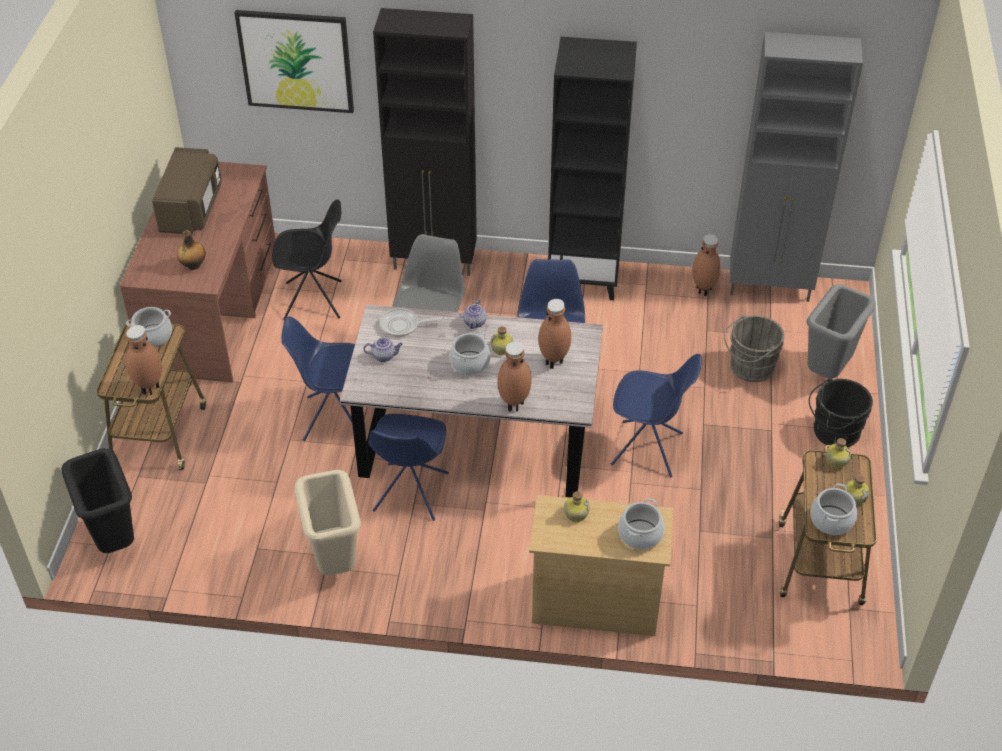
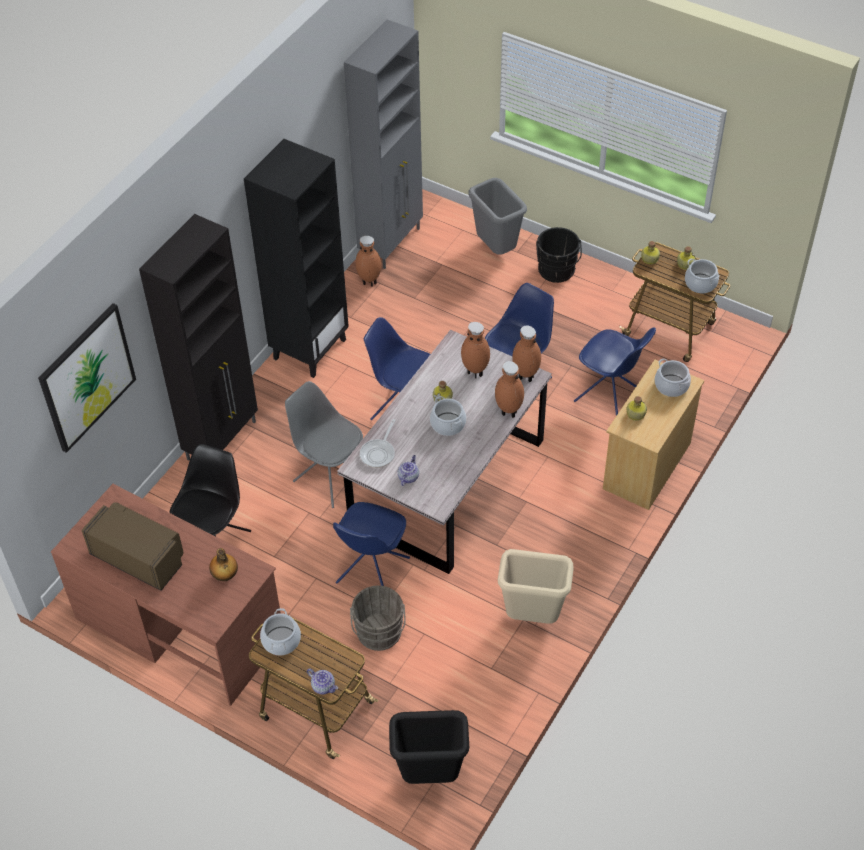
camera: 65 degrees left, 5 degrees up
brown vase [126,325,162,395] -> brown vase moved to [512,326,541,382]
blue chair [368,414,449,521] -> blue chair moved to [574,327,656,416]
teapot [463,299,487,329] -> teapot moved to [307,668,338,695]
grey bucket [724,315,784,382] -> grey bucket moved to [350,586,406,651]

